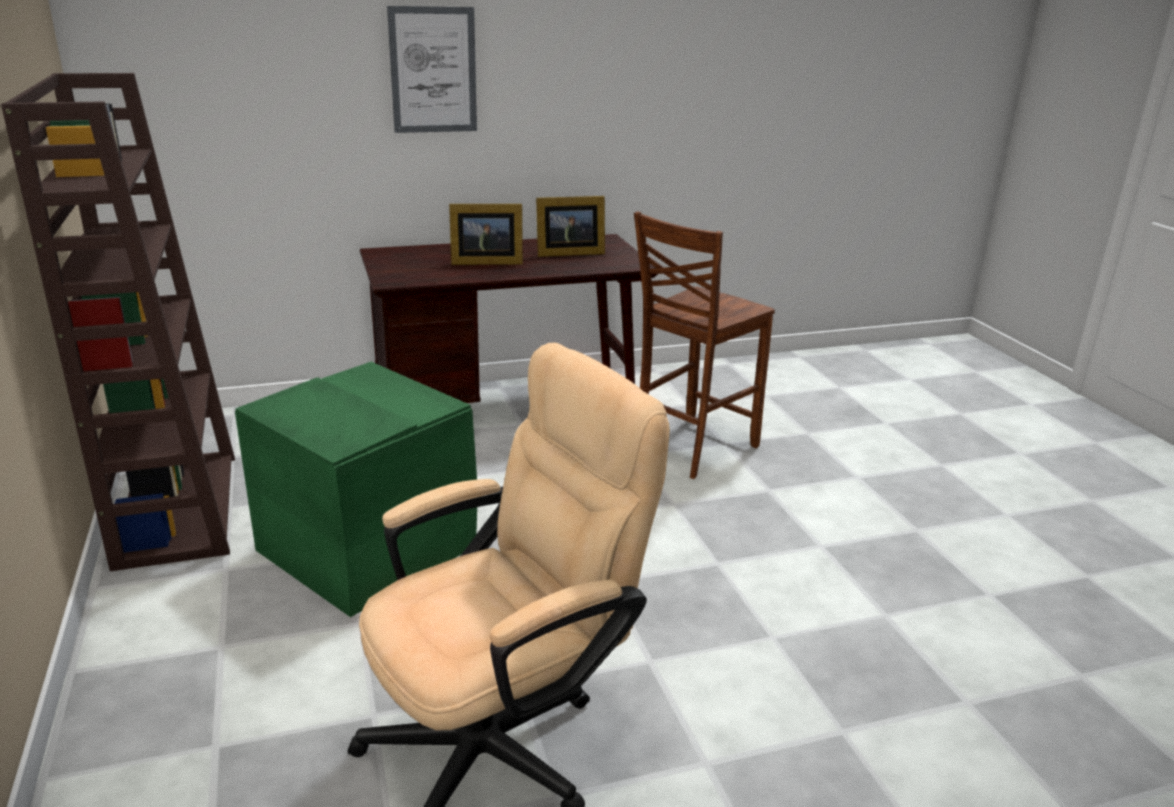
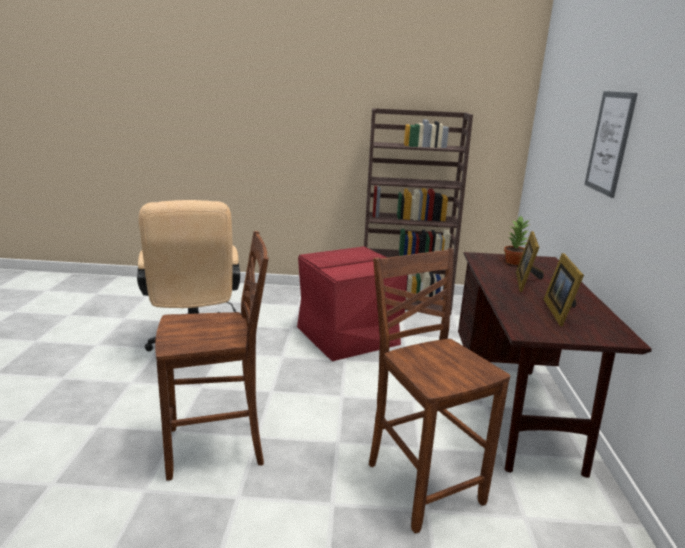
camera: 110 degrees right, 5 degrees down
green storage box [235,362,477,617] -> red storage box [297,246,408,361]
none -> brown chair [155,231,269,481]
none -> potted plant [504,216,530,265]

